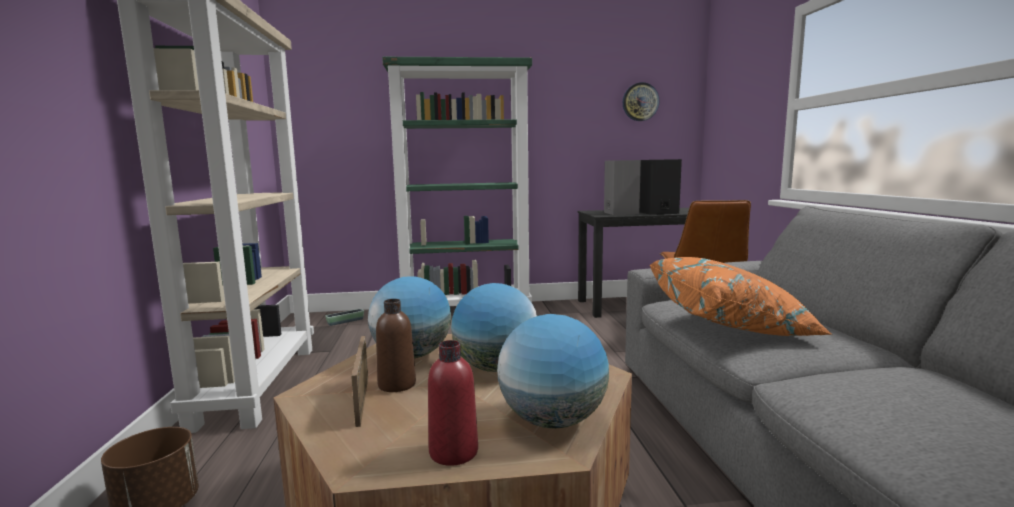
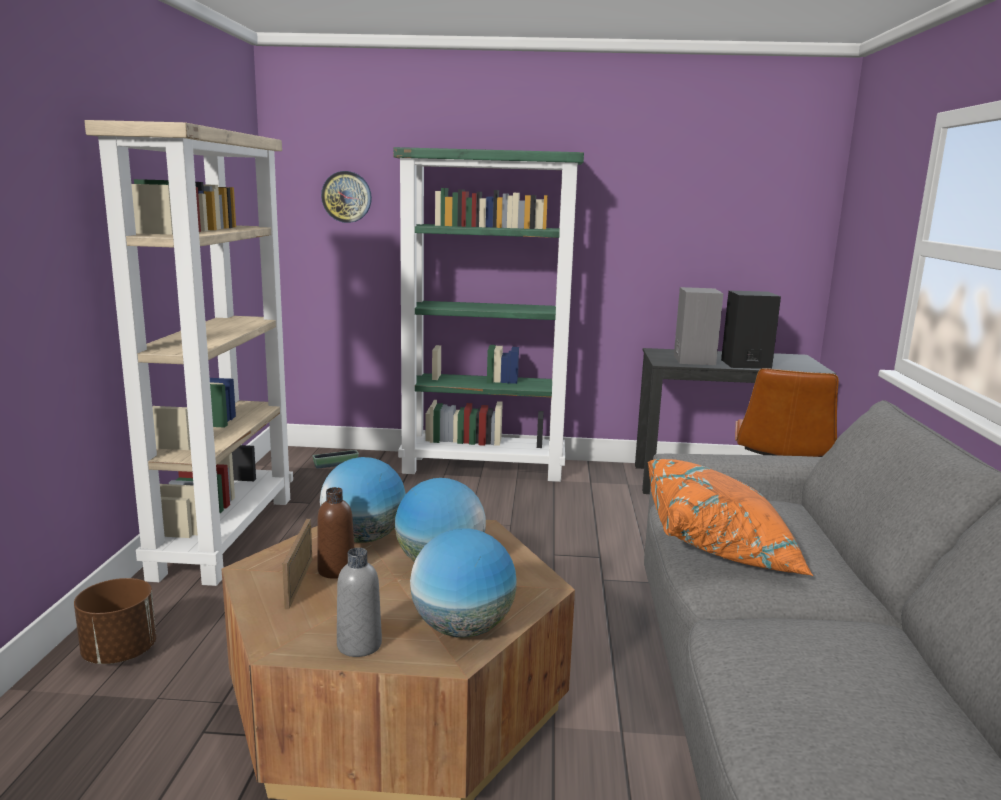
camera: 10 degrees right, 5 degrees up
red bottle [428,340,478,466] -> grey bottle [337,548,382,657]
wall clock [623,82,660,121] -> wall clock moved to [321,171,372,223]

